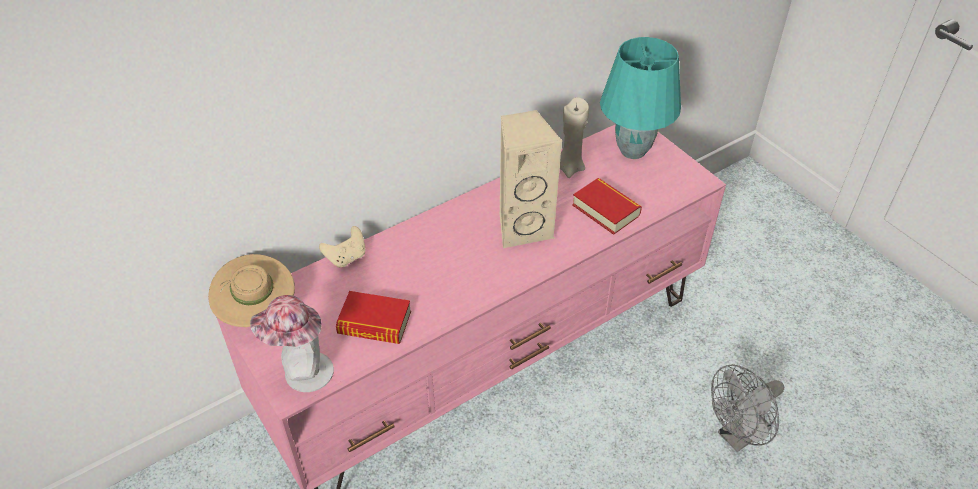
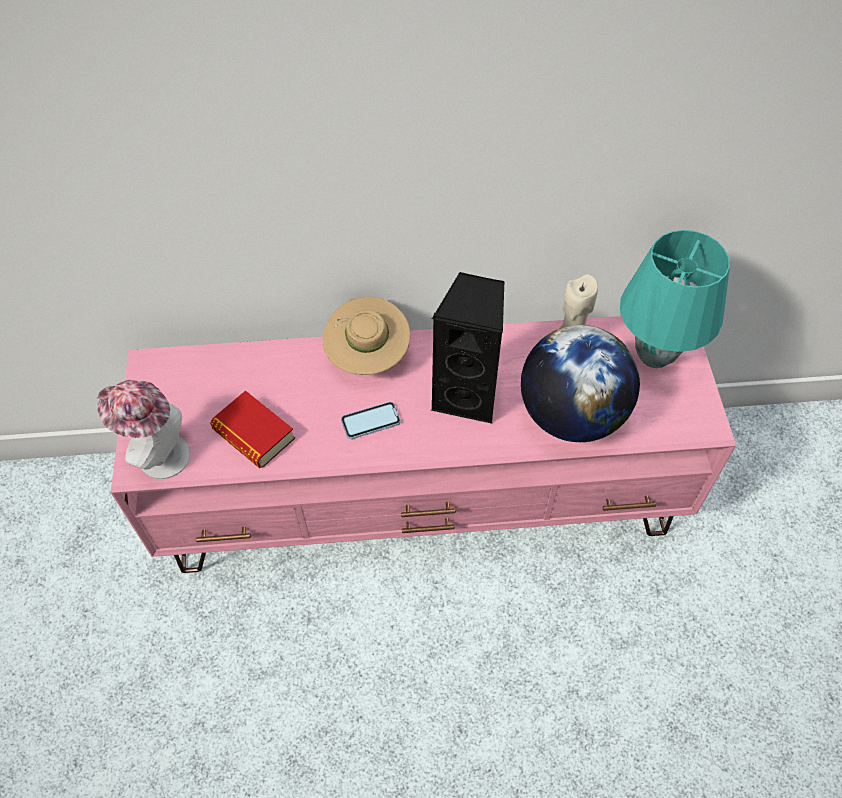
camera: 30 degrees right, 10 degrees up
beige hat [208,254,295,327] -> beige hat moved to [323,297,410,375]
beige game controller [319,226,366,268] -> none
beige speaker [499,110,562,248] -> black speaker [431,272,504,424]
book [572,178,642,235] -> globe [521,325,640,442]
grey fan [711,364,784,452] -> none
none -> phone [341,402,401,439]

